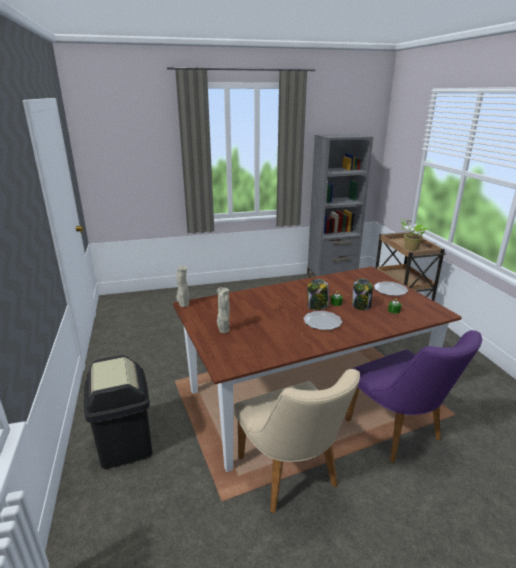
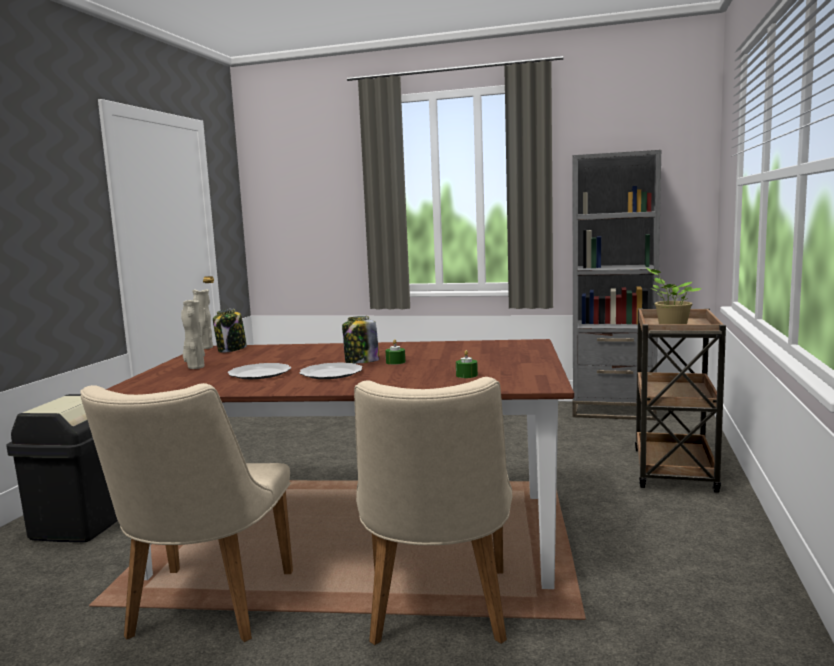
camera: 30 degrees right, 15 degrees down
purple chair [345,330,482,463] -> beige chair [354,377,512,645]
jar [352,278,373,310] -> jar moved to [213,309,247,353]
plate [374,281,408,296] -> plate moved to [228,363,291,379]

